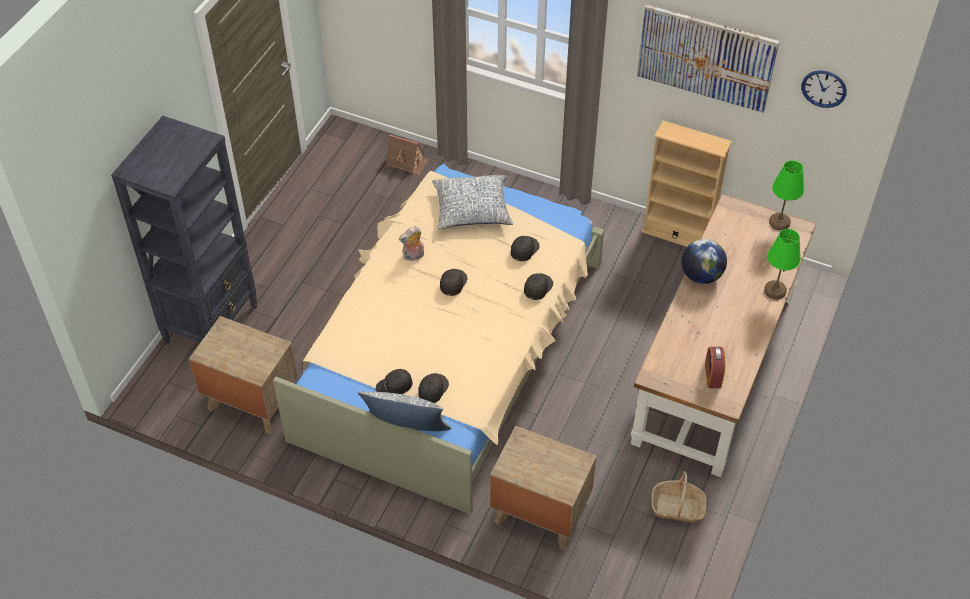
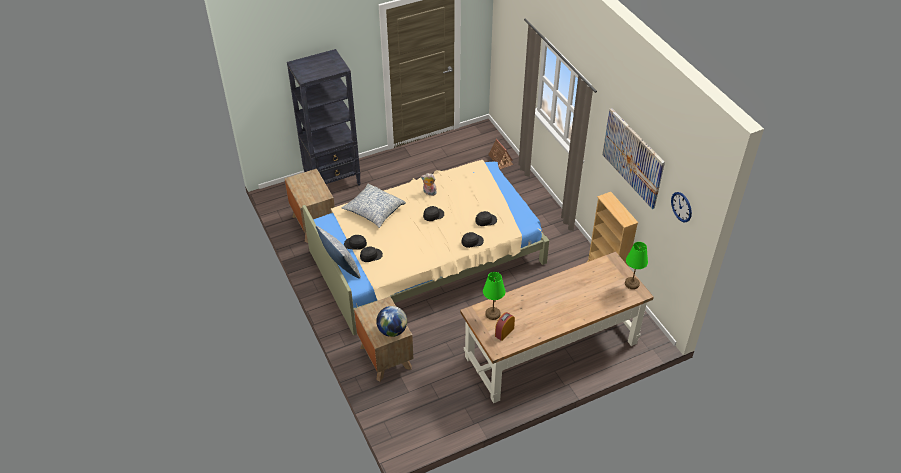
camera: 40 degrees right, 5 degrees down
pillow [432,175,513,230] -> pillow moved to [342,184,406,228]
basket [652,471,707,523] -> none
globe [681,239,727,284] -> globe moved to [376,306,407,337]
green table lamp [764,229,801,299] -> green table lamp moved to [483,272,505,320]

